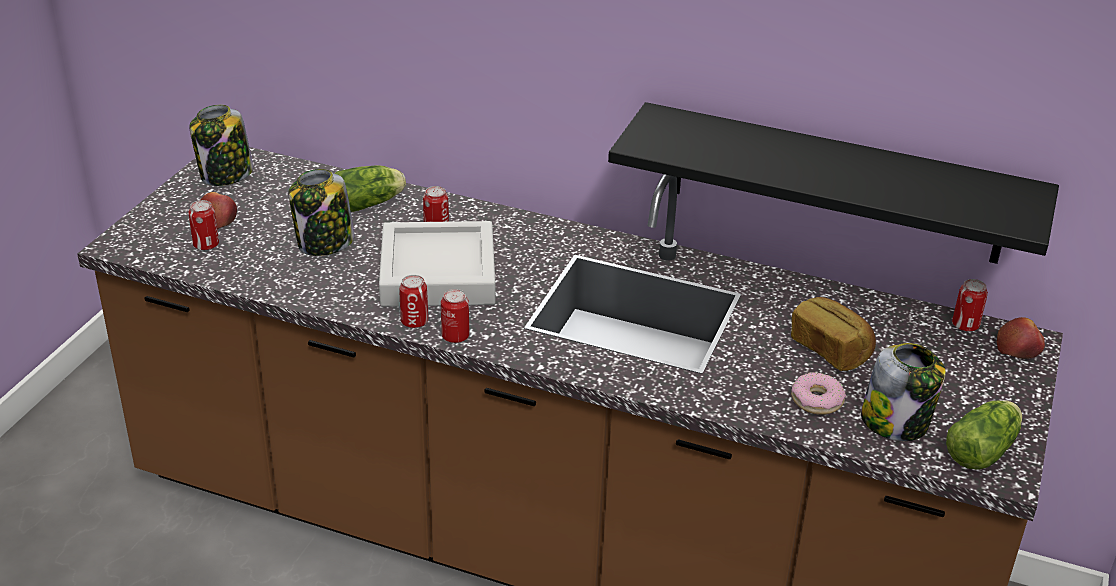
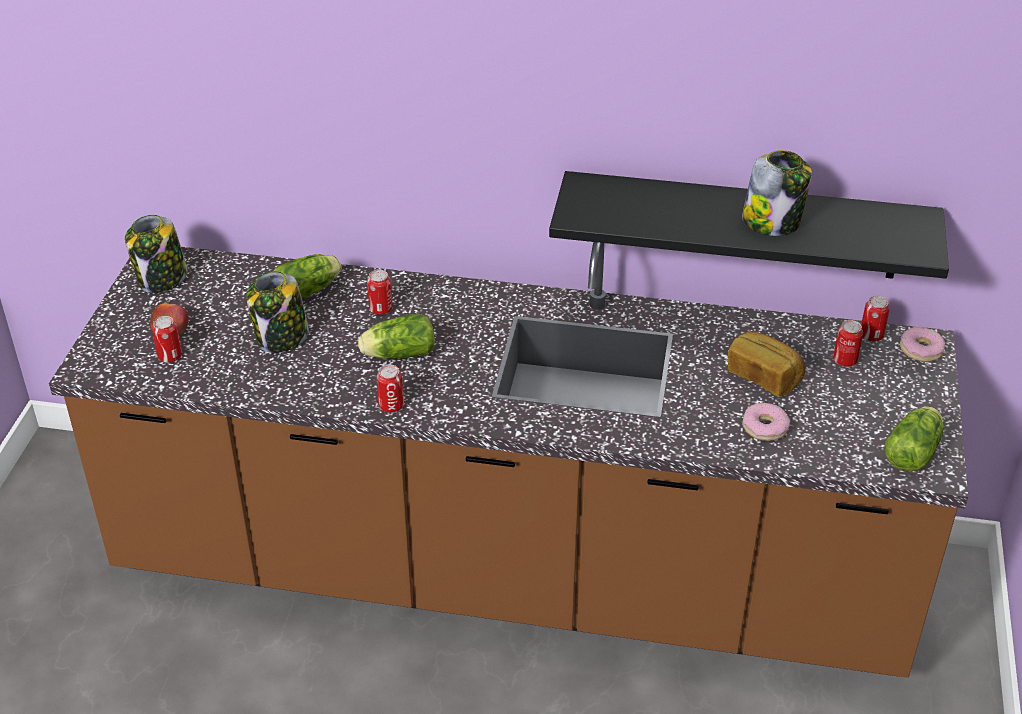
camera: 10 degrees left, 5 degrees up
grey tray [379,221,495,307] -> lettuce [358,314,435,359]
can [441,289,469,343] -> can moved to [833,320,863,367]
jar [861,343,946,441] -> jar moved to [742,150,812,236]
apple [997,317,1045,359] -> donut [900,327,945,362]

